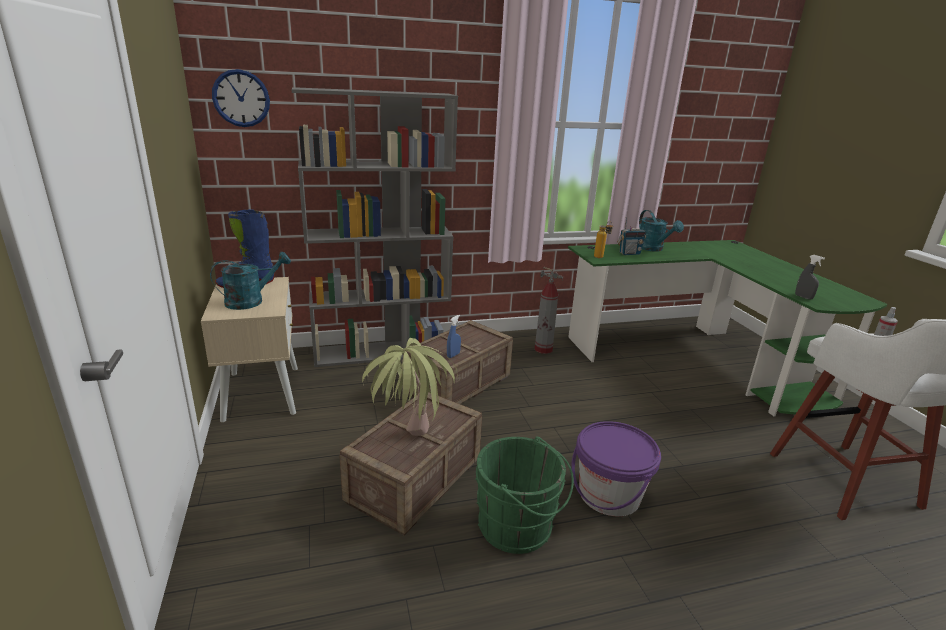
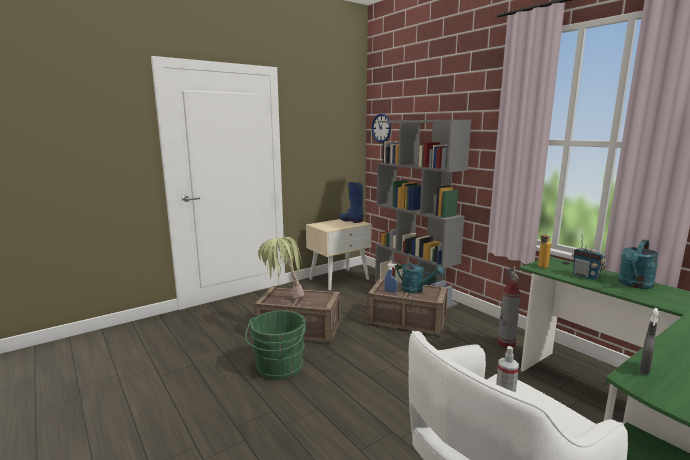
camera: 70 degrees right, 10 degrees down
turquoise watering can [210,252,291,310] -> turquoise watering can moved to [396,259,444,293]
purple bucket [571,421,661,516] -> none

